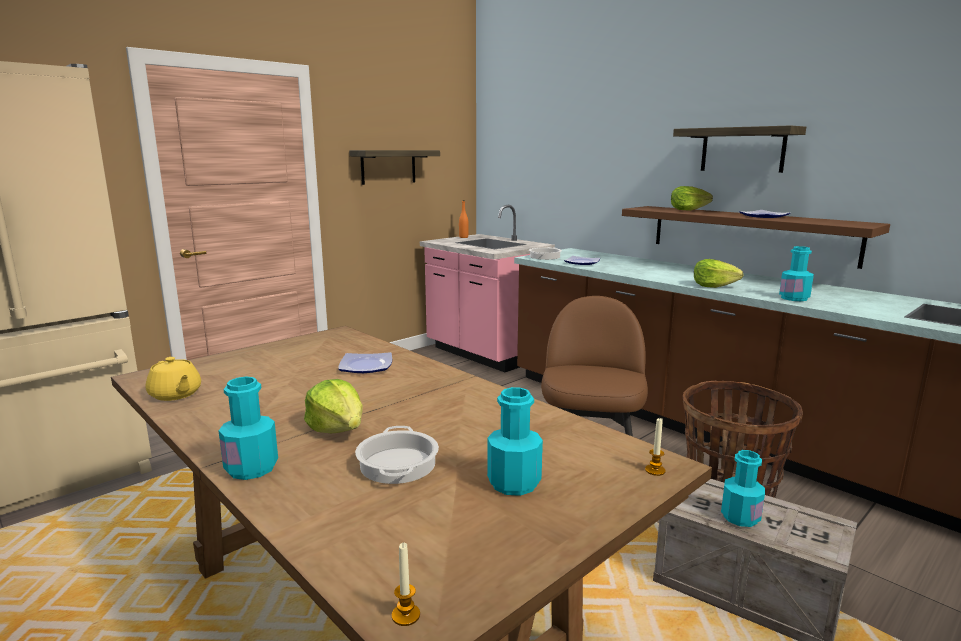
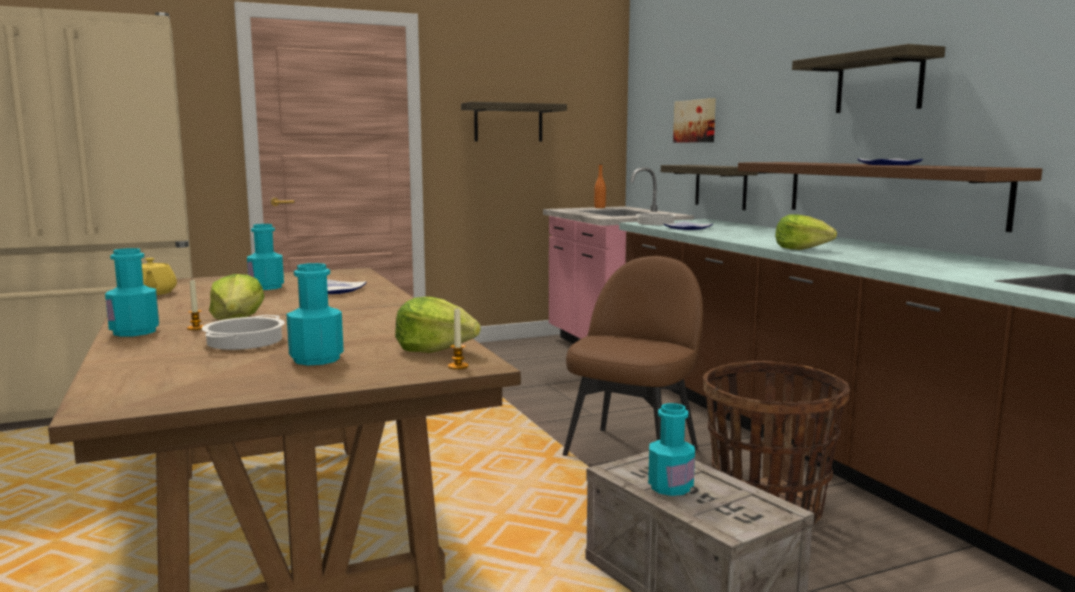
camera: 20 degrees right, 5 degrees down
candle [392,543,420,626] -> candle moved to [187,280,204,330]
lettuce [671,186,713,210] -> lettuce moved to [395,297,481,353]
turquoise bottle [779,246,814,301] -> turquoise bottle moved to [247,224,284,290]
none -> shelf [661,165,758,210]
none -> picture [673,98,716,143]

